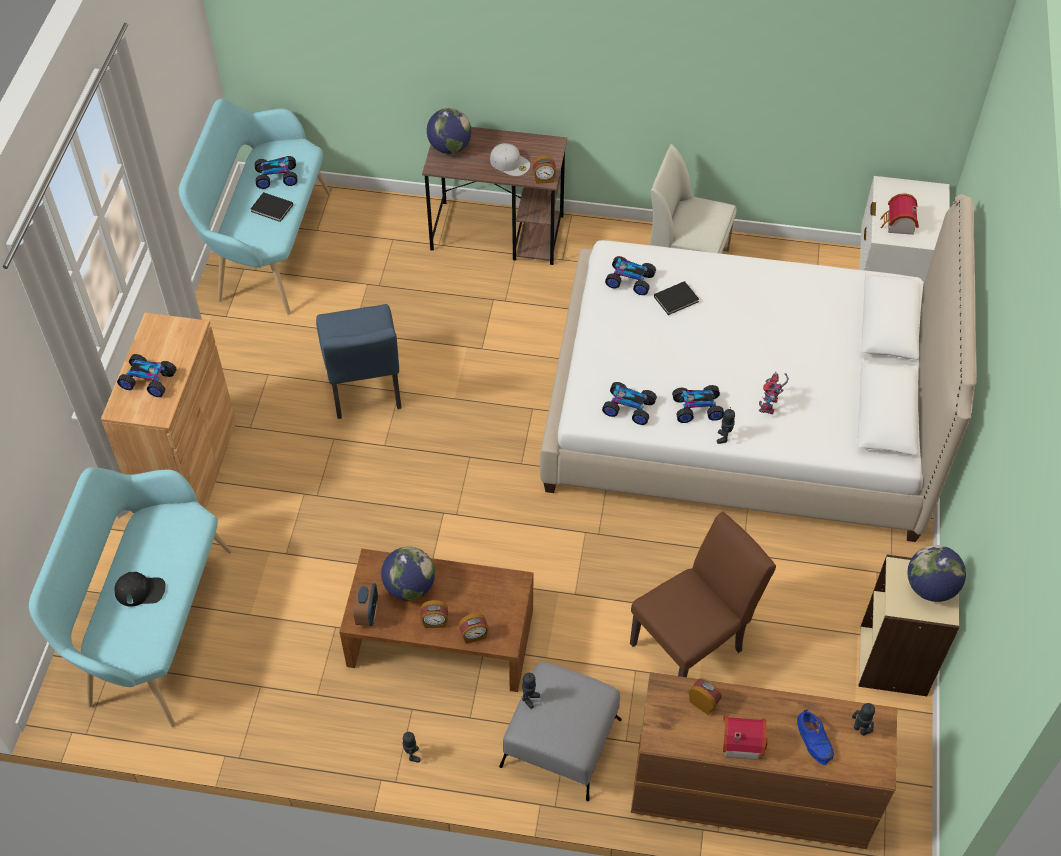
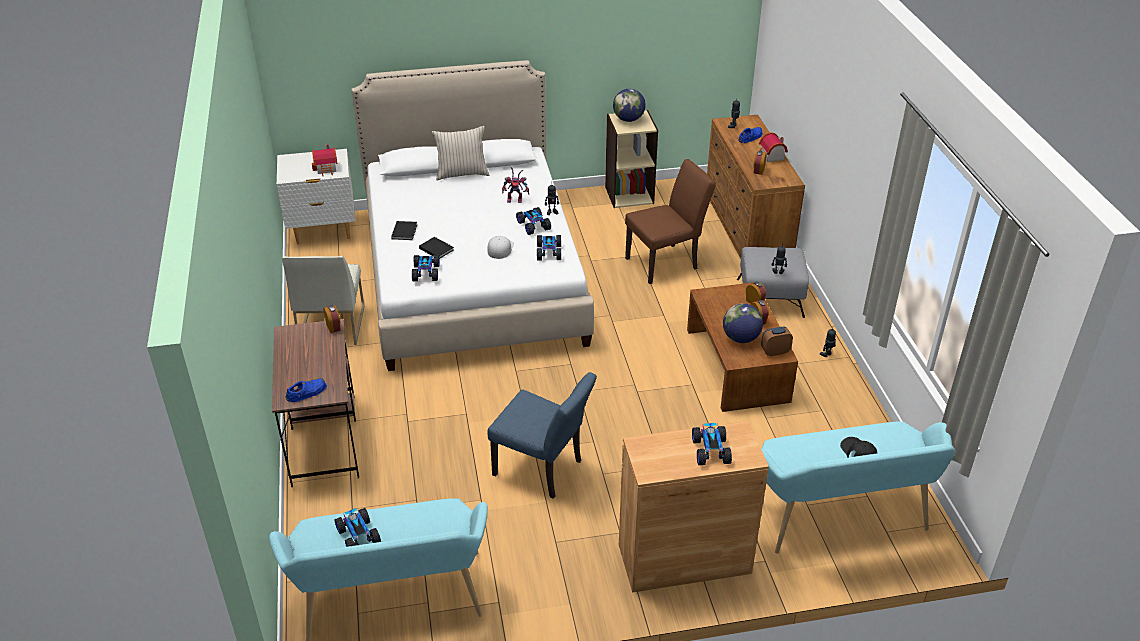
camera: 110 degrees left, 15 degrees down
black book [251,192,293,222] -> black book moved to [391,221,417,240]
blue chair [316,304,402,419] -> blue chair turned 60 degrees clockwise [488,372,597,499]
globe [427,108,472,154] -> blue shoe [286,378,327,402]
white cap [490,143,530,176] -> white cap moved to [487,236,514,259]
brown chair [630,512,776,677] -> brown chair turned 120 degrees clockwise [625,159,716,284]
none -> beige pillow [432,126,489,180]

